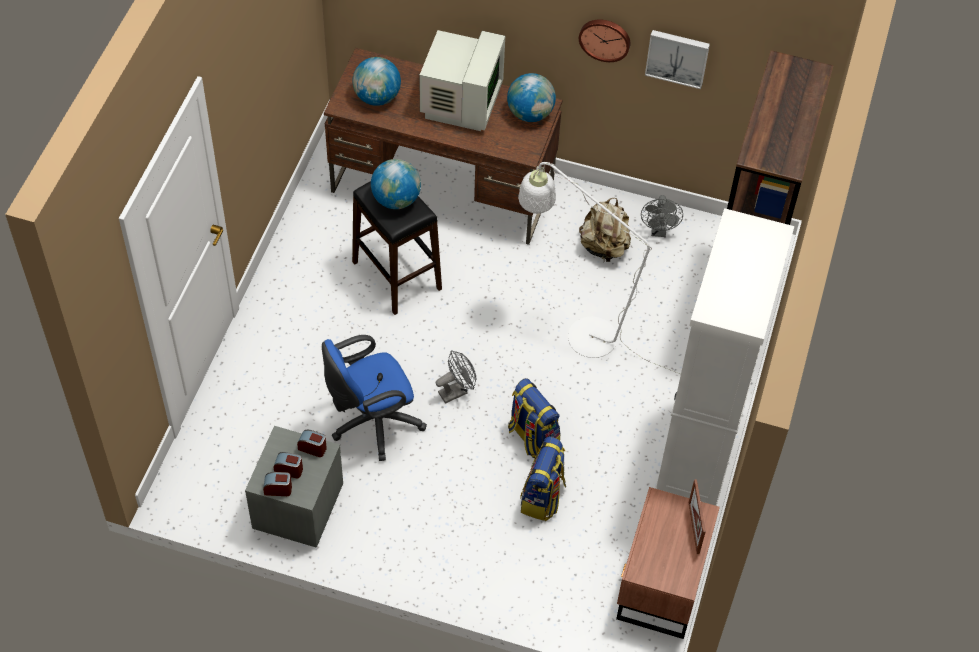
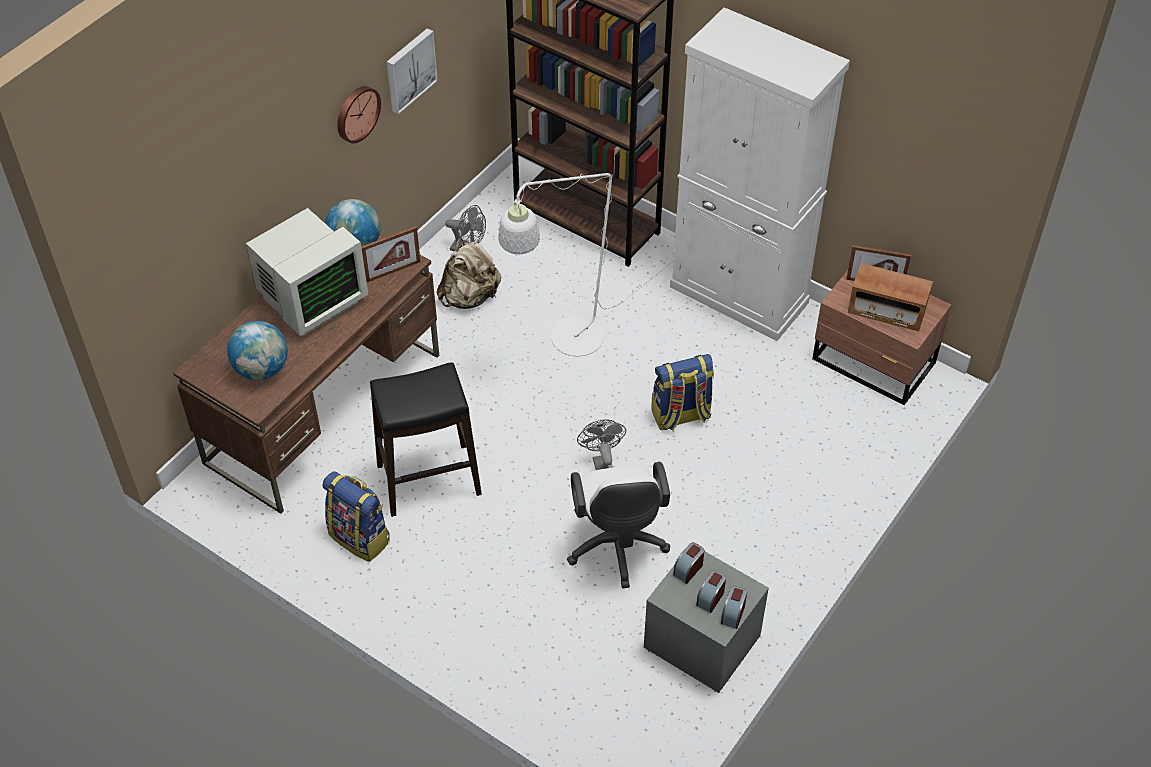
camera: 70 degrees left, 5 degrees down
blue office chair [322,335,427,461] -> white office chair [567,462,670,588]
globe [371,159,421,209] -> none
monitor [419,30,505,131] -> monitor turned 105 degrees clockwise [246,208,368,336]
backpack [520,436,566,521] -> backpack moved to [323,471,390,562]
none -> picture frame [361,226,421,282]
none -> radio [848,263,933,331]

